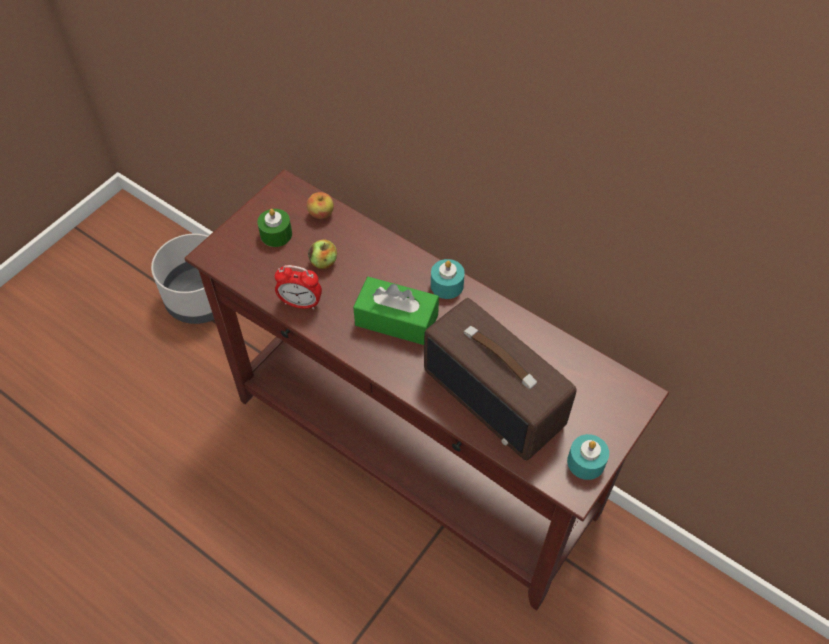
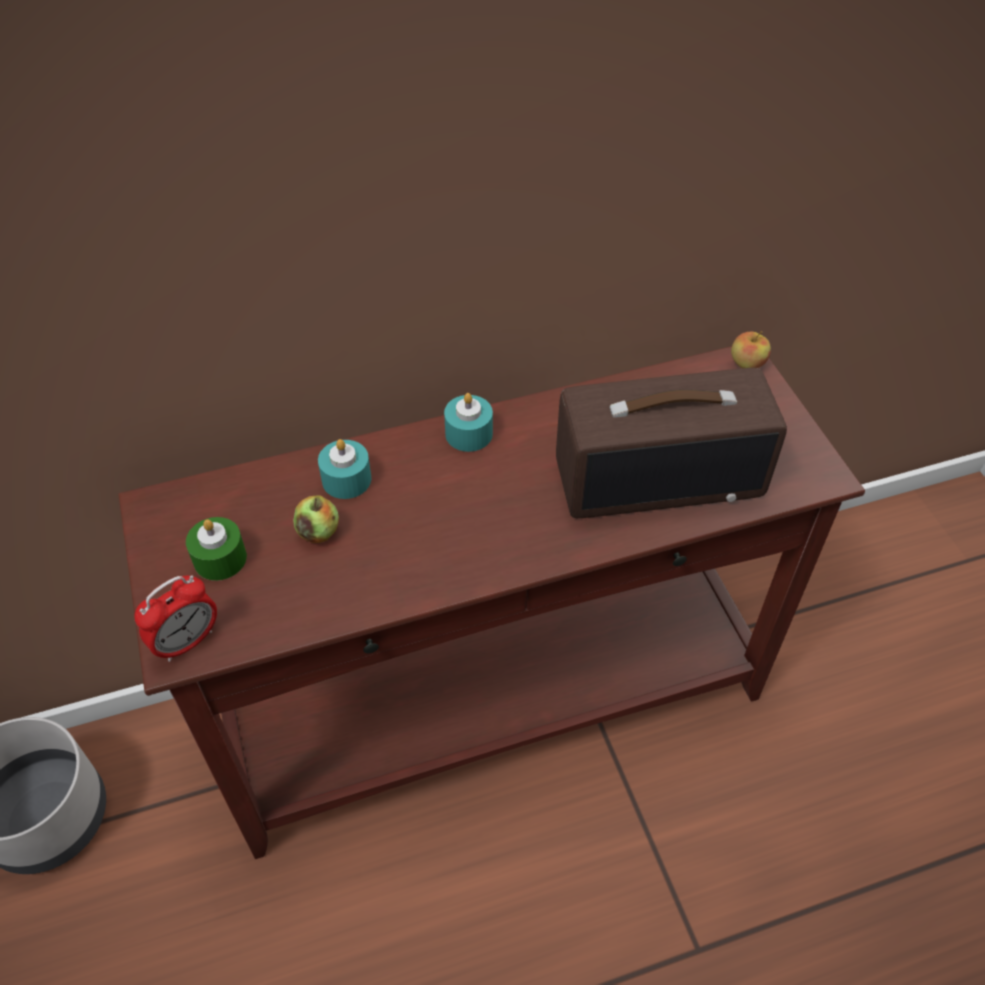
camera: 55 degrees left, 5 degrees down
alarm clock [275,265,322,310] -> alarm clock moved to [134,575,217,662]
apple [307,192,334,219] -> apple moved to [731,331,771,368]
green tissue box [353,277,439,345] -> none
turquoise candle [567,434,609,480] -> turquoise candle moved to [318,439,371,499]

